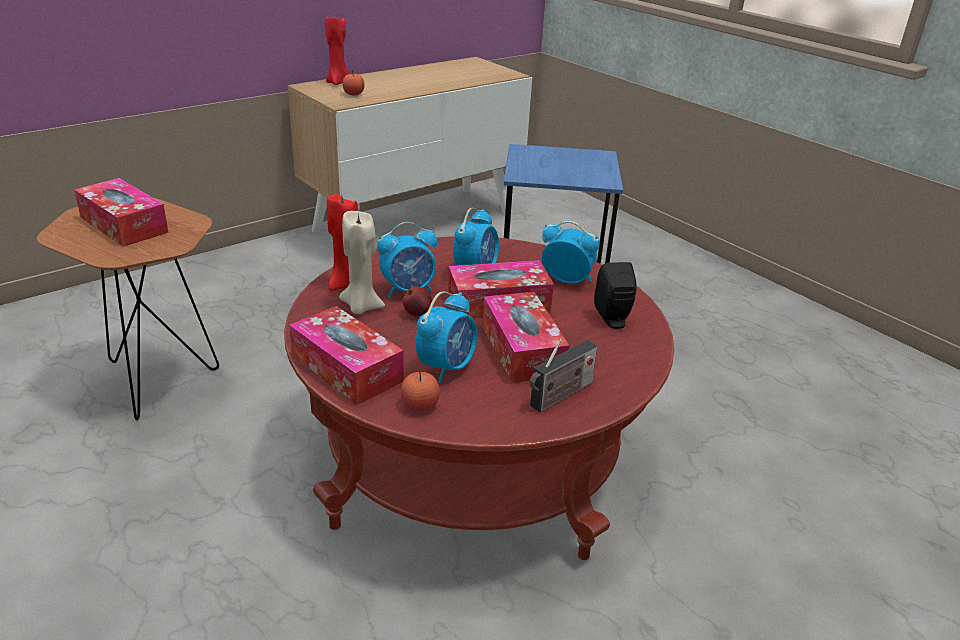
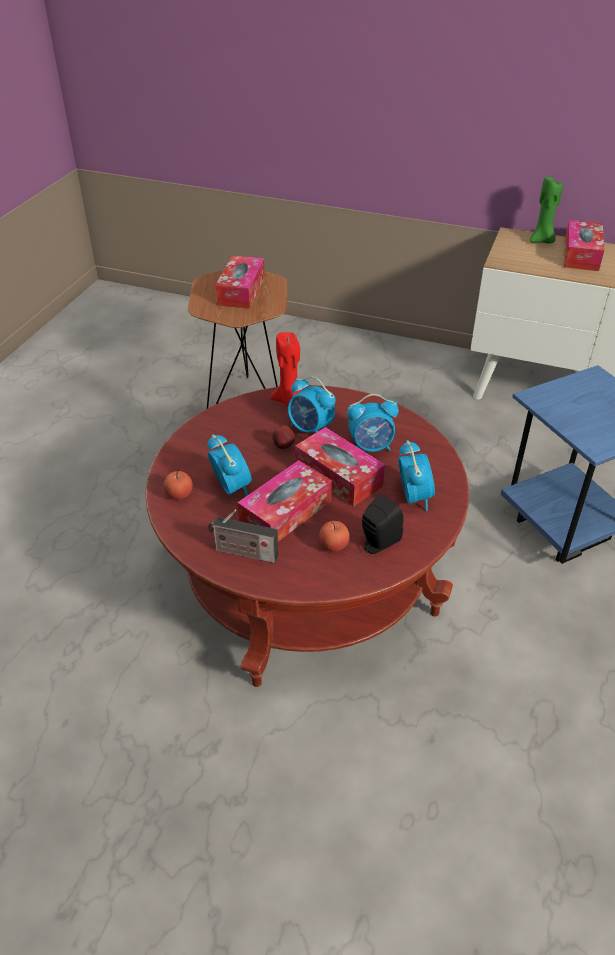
camera: 60 degrees right, 10 degrees up
tissue box [289,306,404,405] -> tissue box moved to [564,220,604,271]
red candle [325,16,350,85] -> green candle [530,177,563,244]
beige candle [339,211,385,314] -> none
apple [342,70,365,96] -> apple moved to [319,521,350,552]
alarm clock [415,291,477,384] -> alarm clock turned 120 degrees counterclockwise [207,434,252,496]

